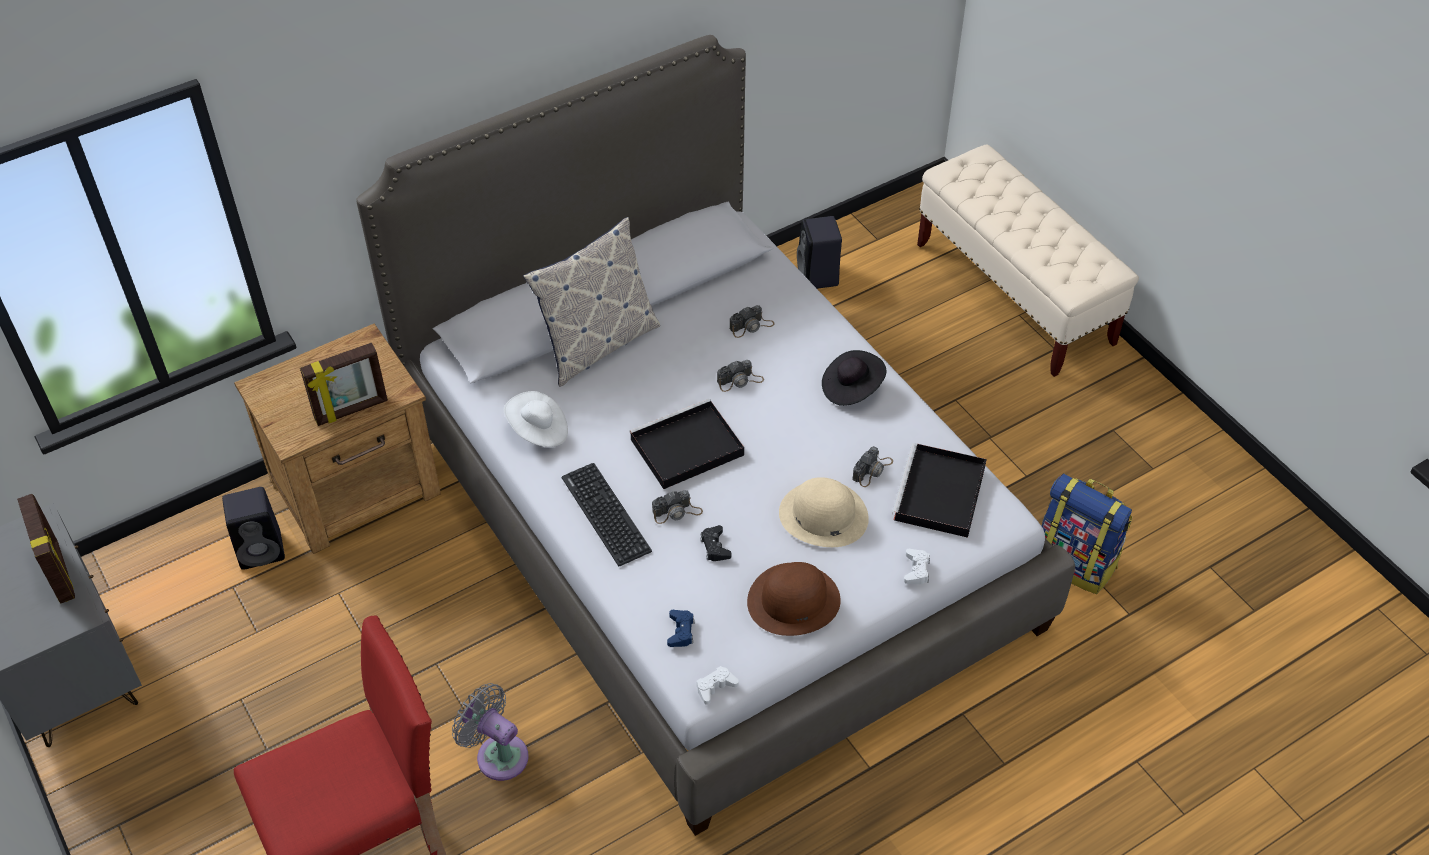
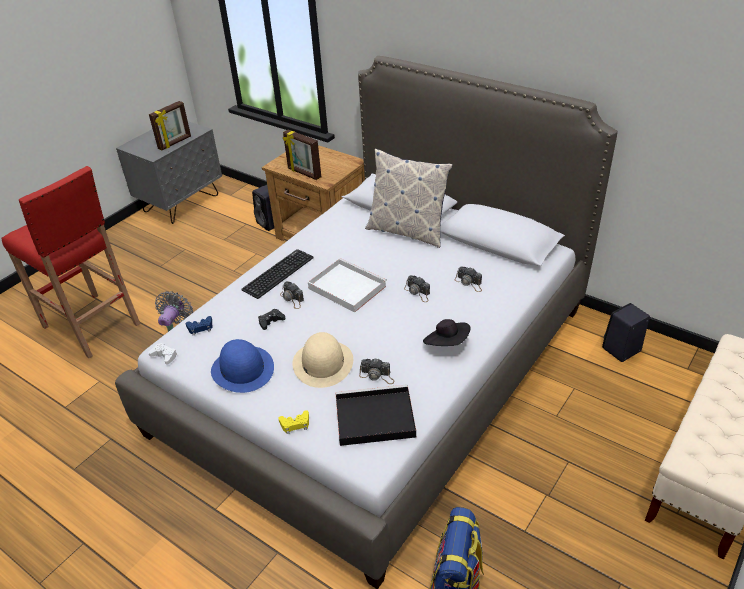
camera: 70 degrees right, 10 degrees down
white hat [504,391,568,447] -> none
black tray [629,398,744,489] -> white tray [308,258,387,312]
brown hat [747,562,841,636] -> blue hat [211,339,274,393]
white game controller [904,549,930,584] -> yellow game controller [279,410,309,434]

